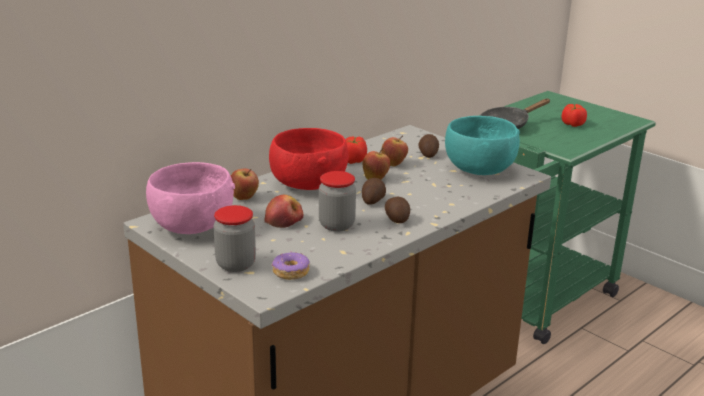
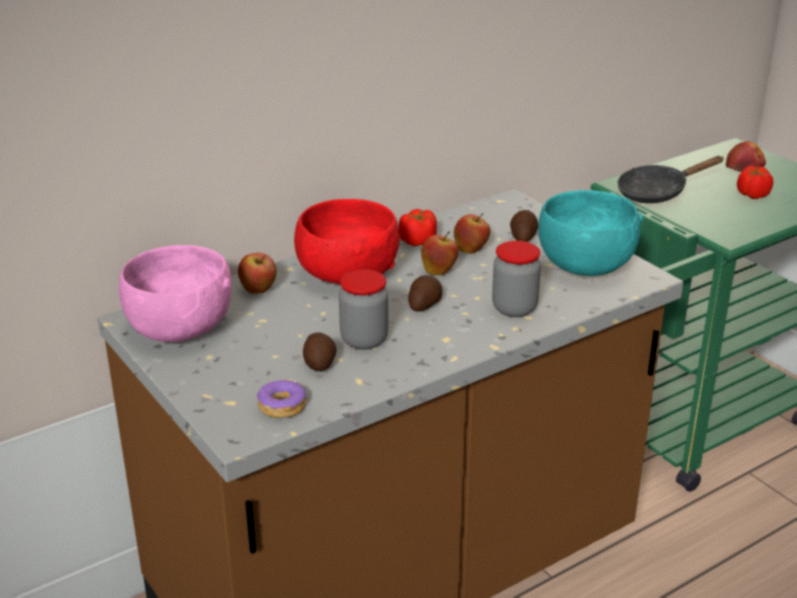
camera: 10 degrees right, 5 degrees up
jar [213,205,256,272] -> jar moved to [492,241,541,317]
apple [264,195,304,228] -> apple moved to [726,141,766,172]
potato [385,197,410,223] -> potato moved to [303,333,337,371]

